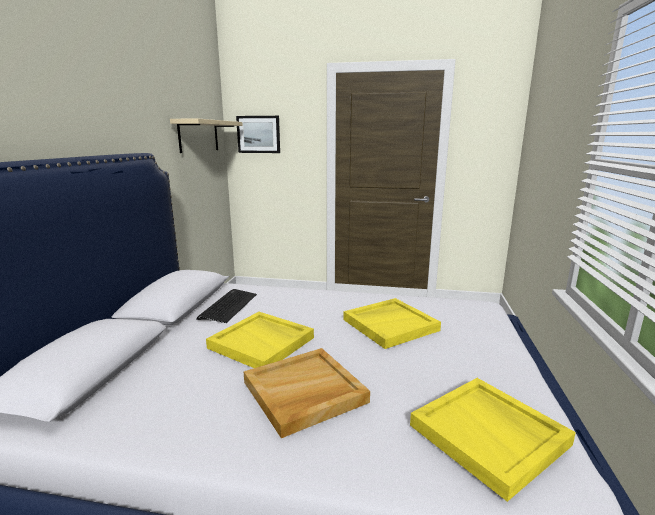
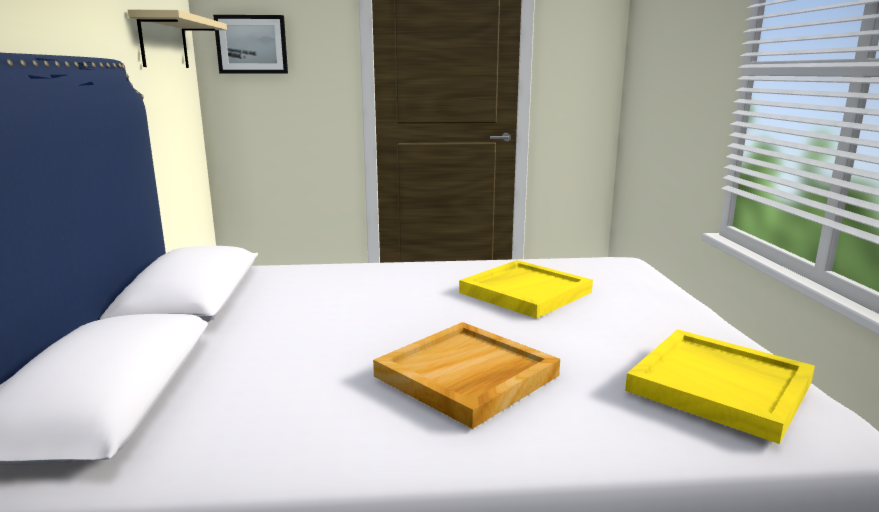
camera: 15 degrees left, 0 degrees up
keyboard [196,289,257,323] -> none
yellow tray [206,312,314,368] -> none

